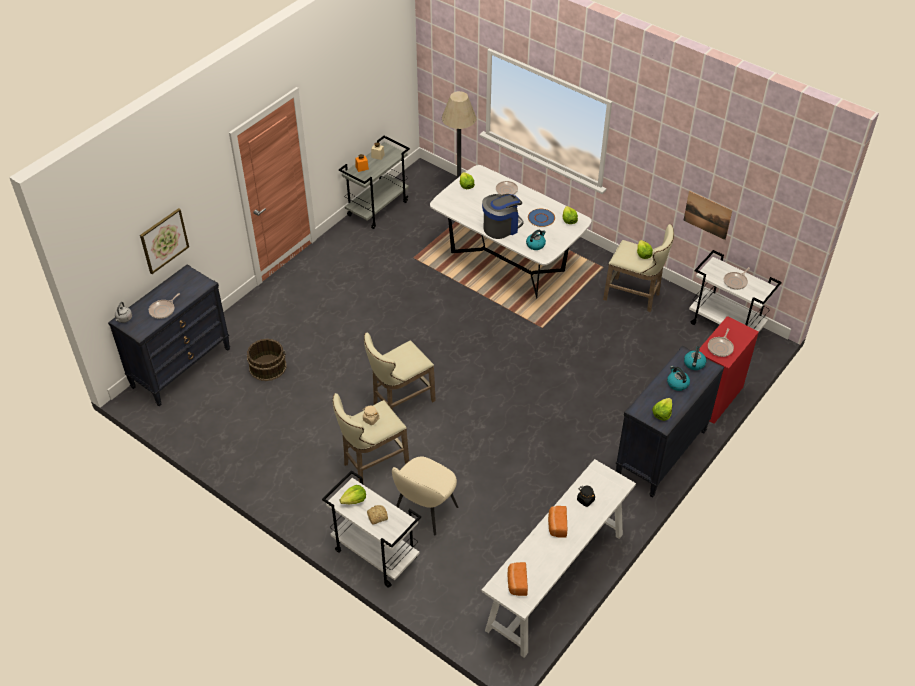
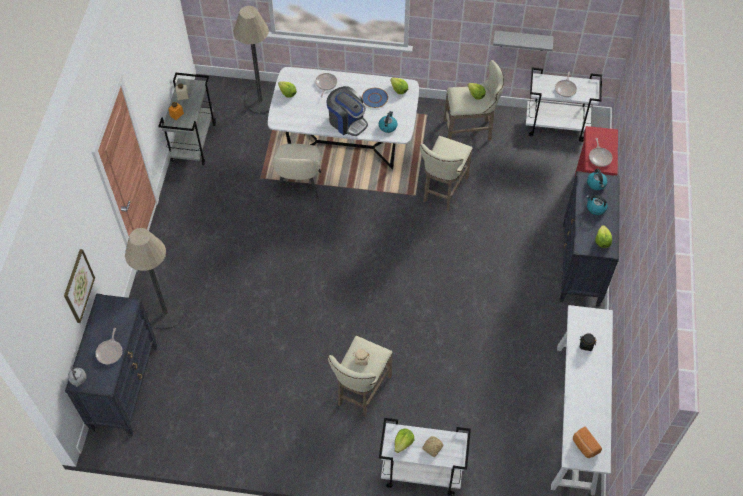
camera: 30 degrees left, 10 degrees up
brown bucket [247,339,287,381] -> none
beige stool [364,333,436,410] -> beige stool moved to [420,136,473,210]
beige chair [392,456,458,535] -> beige chair moved to [272,144,322,200]
coffee machine [482,194,524,239] -> coffee machine turned 105 degrees clockwise [326,86,368,136]
bread [548,506,567,538] -> none
picture [683,191,732,240] -> grey shelf [493,30,554,51]
none -> floor lamp [125,228,184,329]

